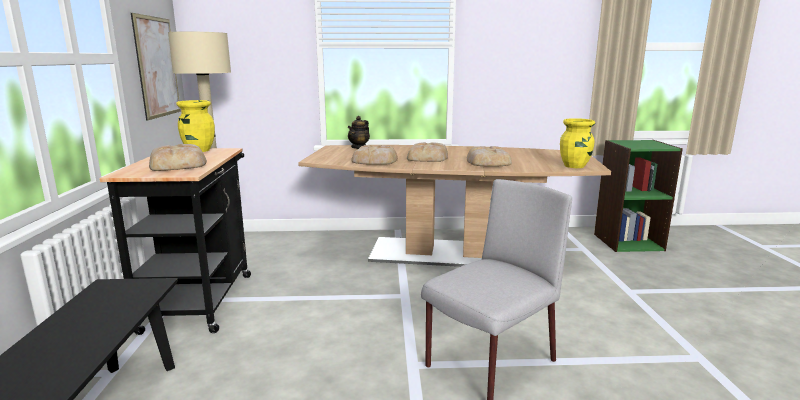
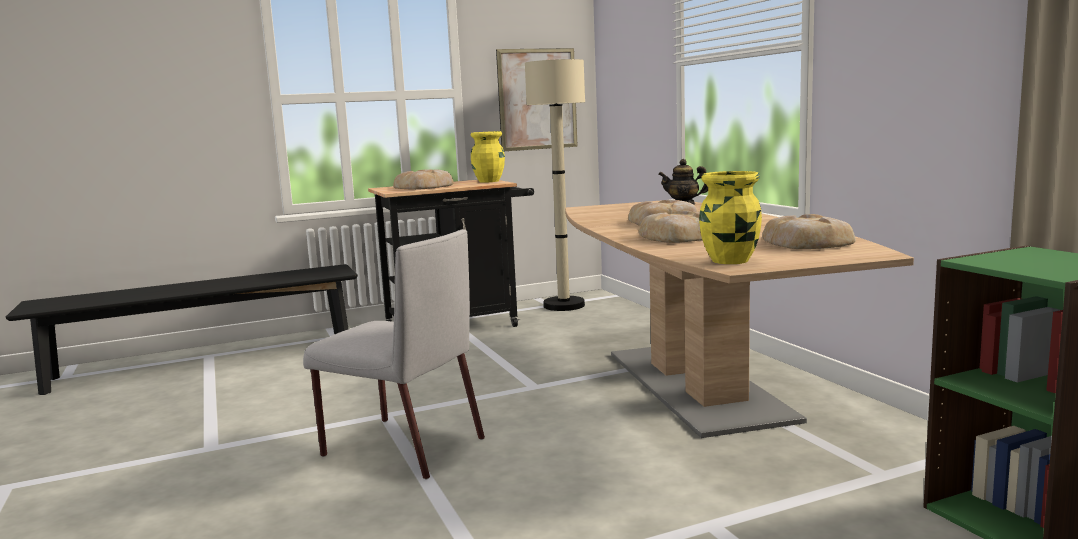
camera: 70 degrees right, 5 degrees down
bread [351,145,398,165] -> bread moved to [762,214,856,249]

